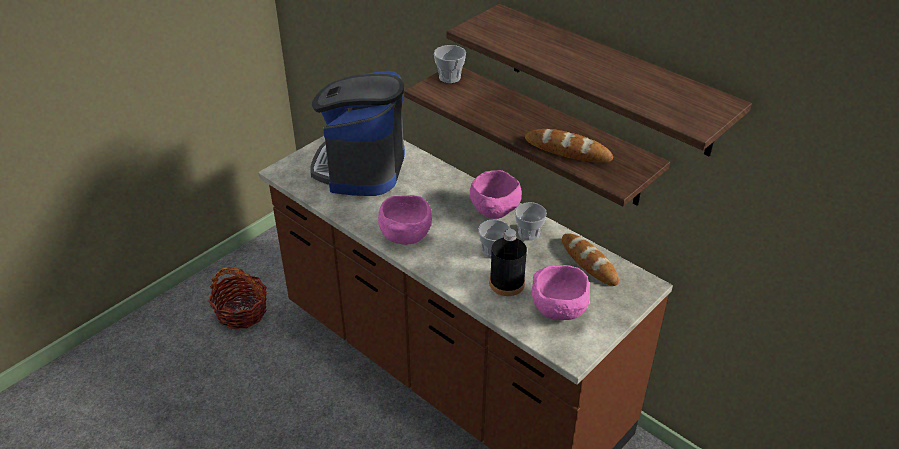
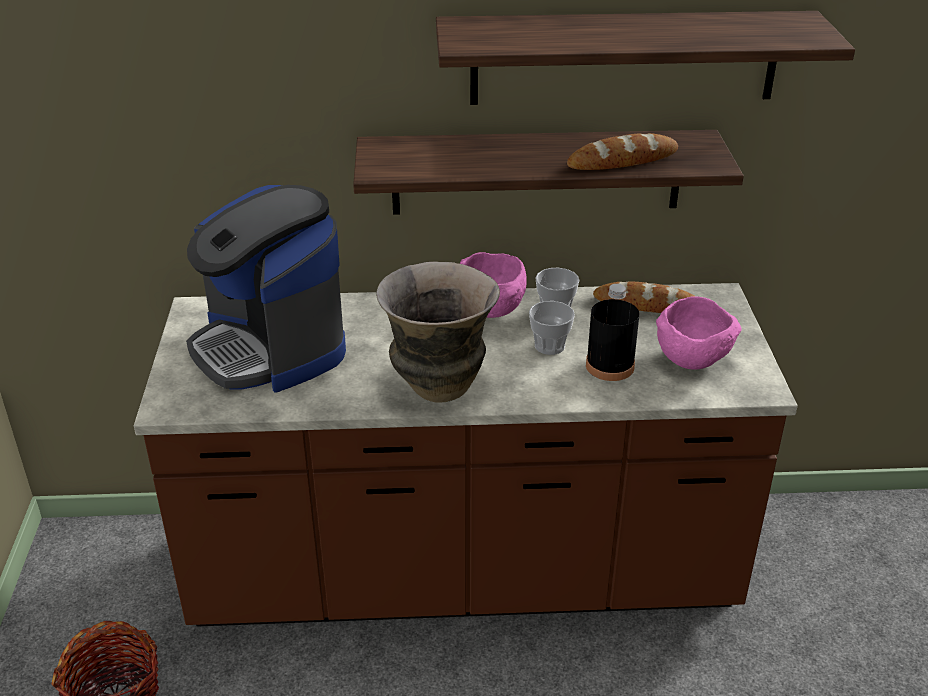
camera: 45 degrees left, 5 degrees down
pink bowl [378,195,432,245] -> vase [376,261,500,402]
cup [434,45,466,83] -> none

